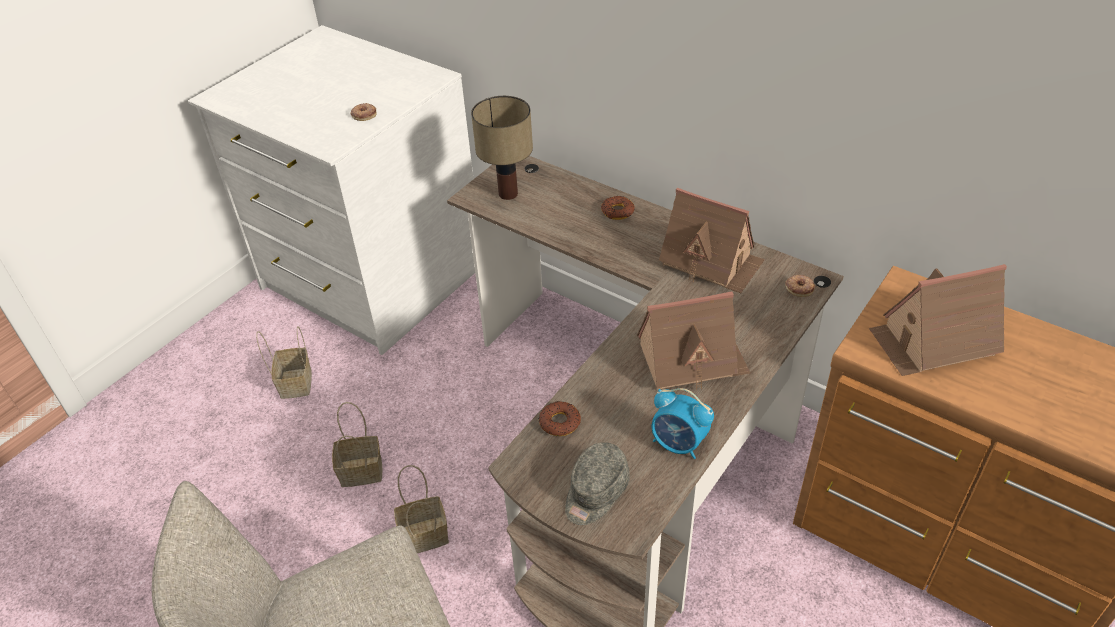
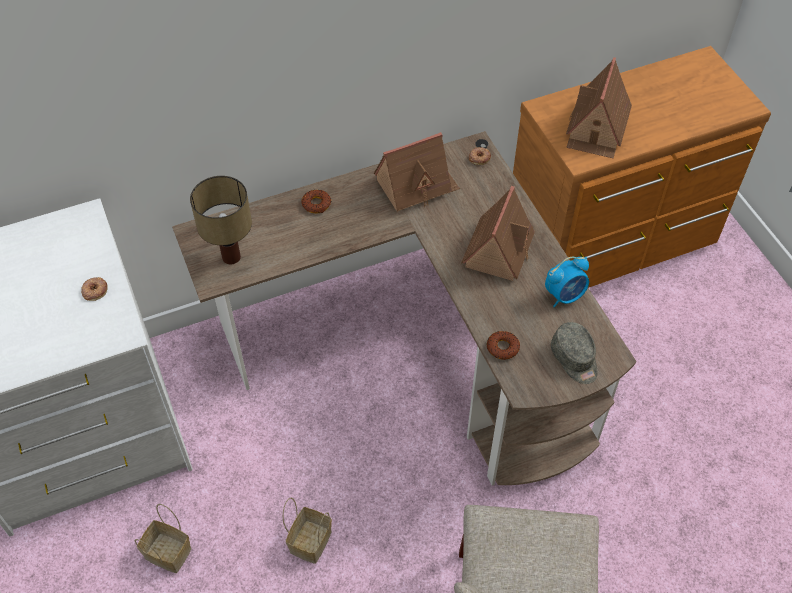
camera: 60 degrees left, 10 degrees up
basket [394,465,449,553] -> none

